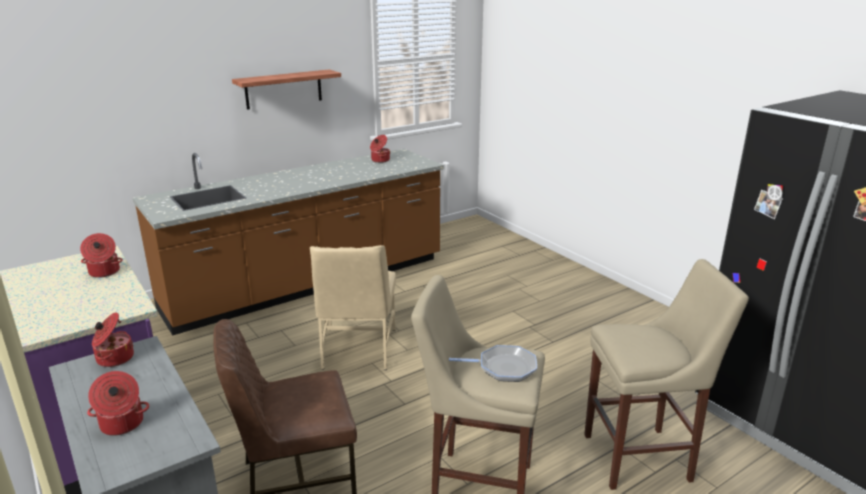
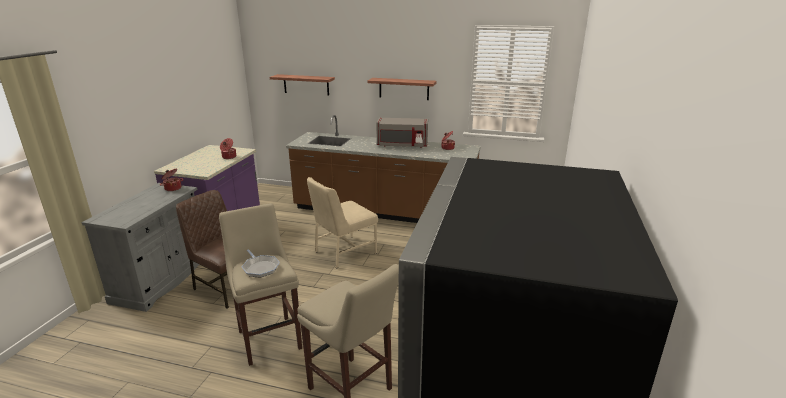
camera: 50 degrees right, 0 degrees up
cooking pot [87,371,149,436] -> none
none -> shelf [270,74,335,96]
none -> grey microwave [376,118,428,148]

